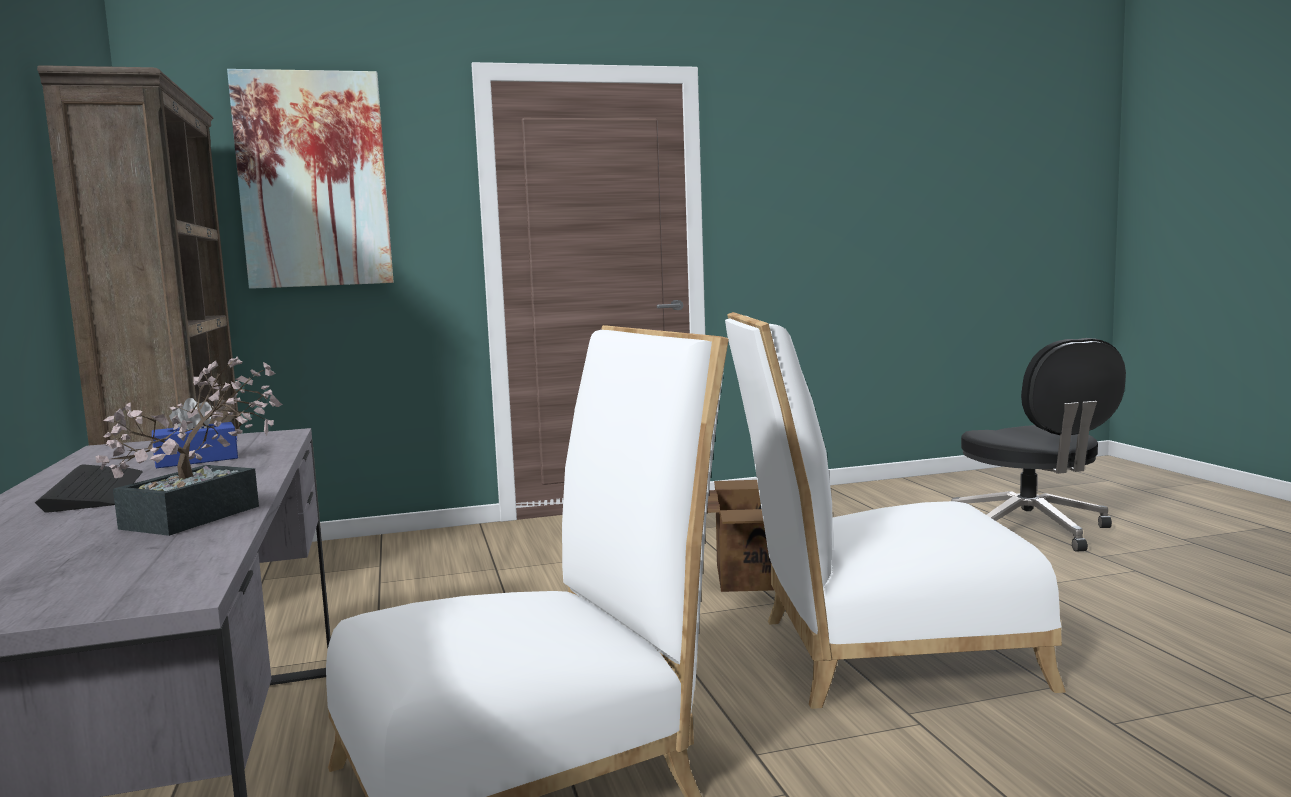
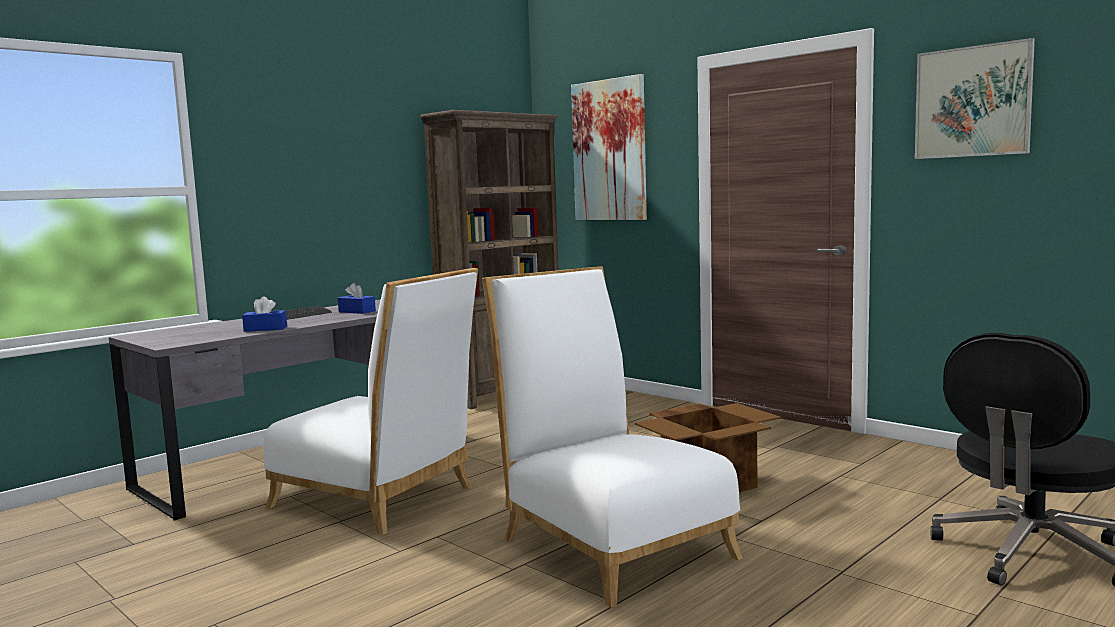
camera: 60 degrees right, 0 degrees up
potted plant [96,357,283,536] -> blue tissue box [242,296,287,332]
none -> picture [915,38,1035,159]

